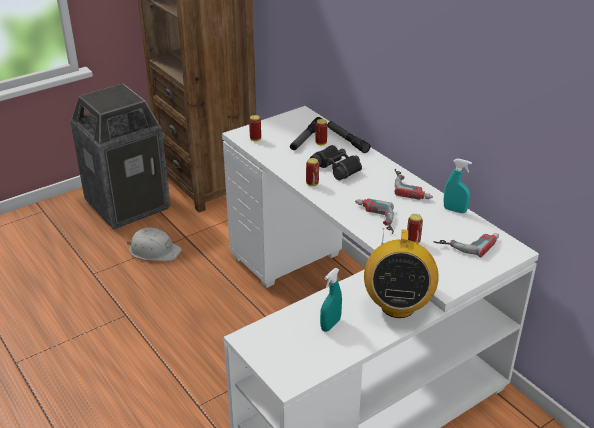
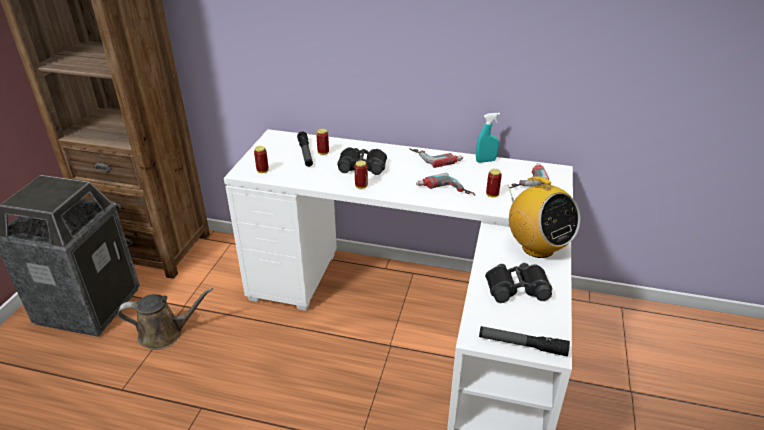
camera: 40 degrees left, 0 degrees up
white hard hat [127,227,182,261] -> brown watering can [118,288,213,350]
turquoise spray bottle [320,268,342,332] -> black binoculars [485,263,552,303]
flashlight [327,121,370,153] -> flashlight moved to [479,326,570,356]

